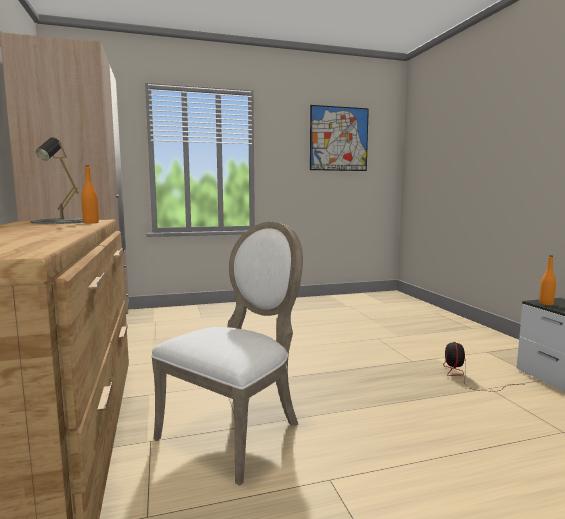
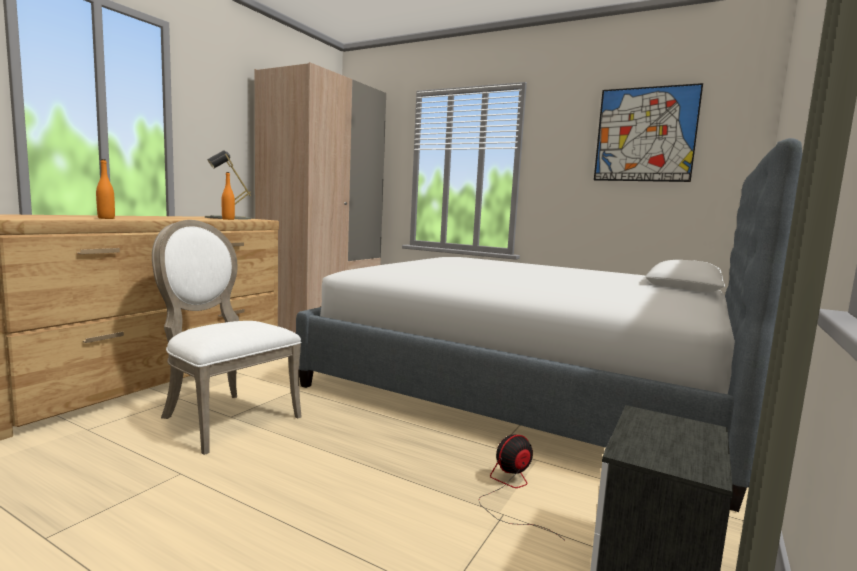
camera: 45 degrees right, 0 degrees up
white chair [152,222,303,486] -> white chair turned 135 degrees counterclockwise [152,220,302,455]
orange bottle [539,255,556,305] -> orange bottle moved to [96,159,115,219]
none -> bed [296,138,802,512]

